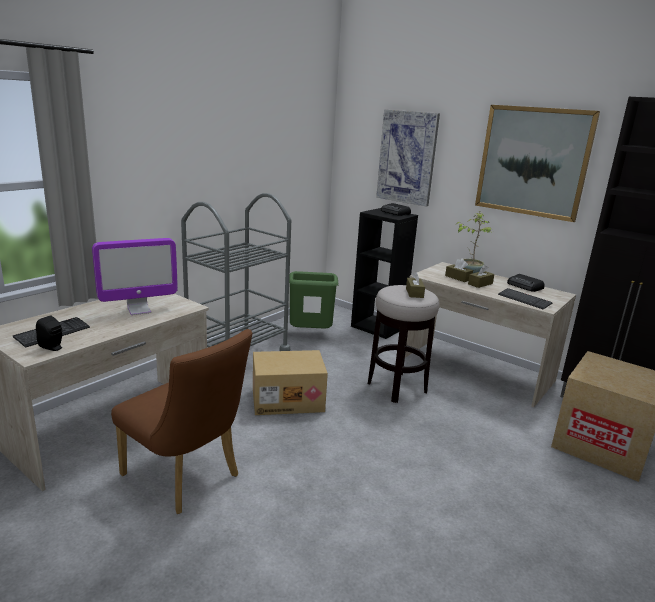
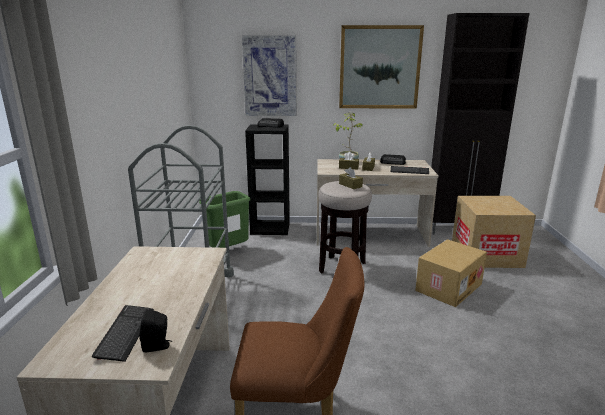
camera: 35 degrees left, 0 degrees up
monitor [92,238,178,315] -> none
cardboard box [253,350,328,415] -> cardboard box moved to [415,239,487,307]

